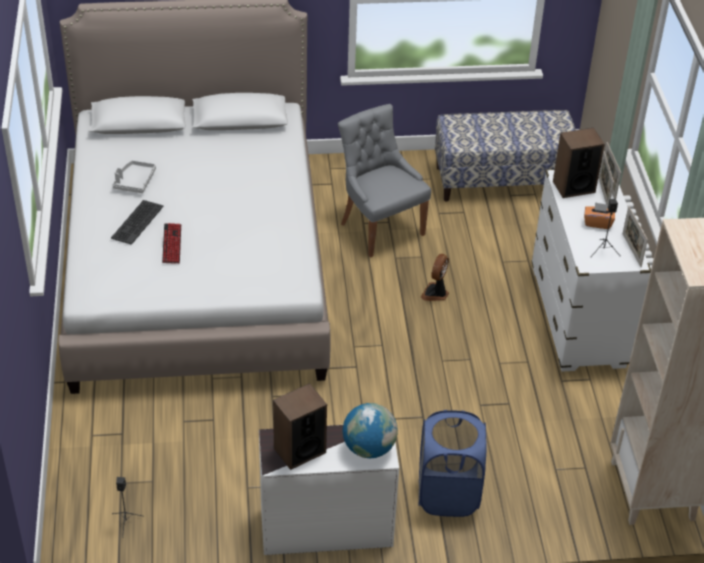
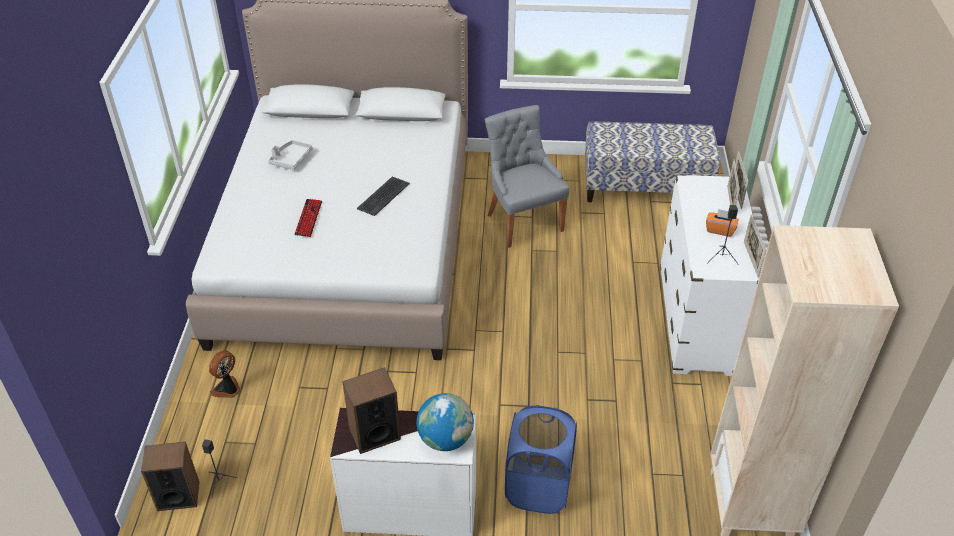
camera: 10 degrees right, 0 degrees up
keyboard [111,200,163,245] -> keyboard moved to [357,176,410,216]
fan [421,254,449,301] -> fan moved to [209,350,241,398]
speaker [553,128,605,198] -> speaker moved to [141,442,199,511]

